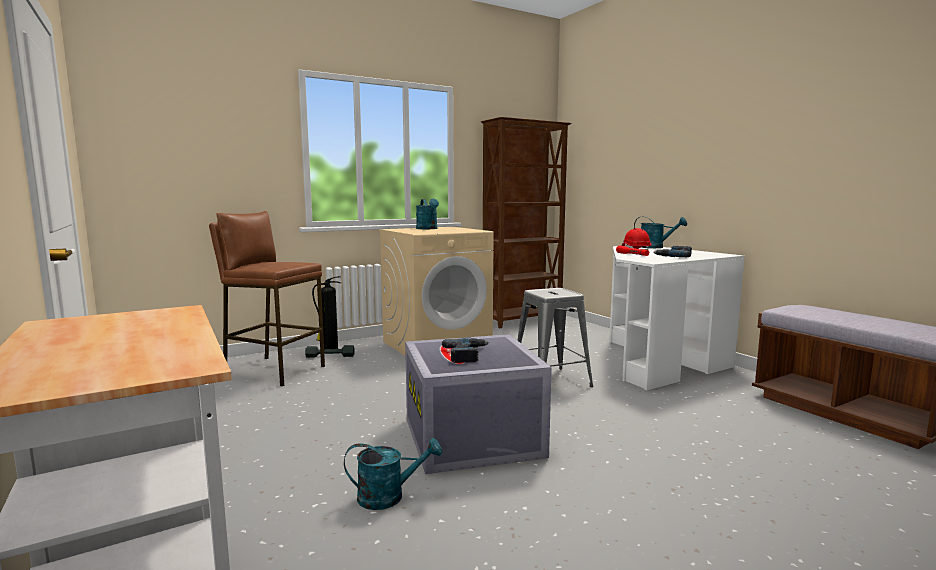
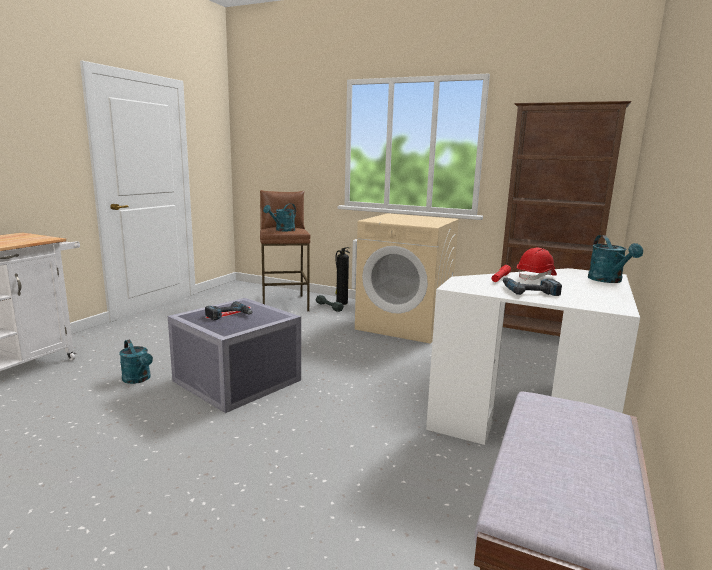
camera: 55 degrees right, 5 degrees up
turquoise watering can [416,199,439,229] -> turquoise watering can moved to [263,203,296,231]
grey stool [518,288,593,387] -> none

